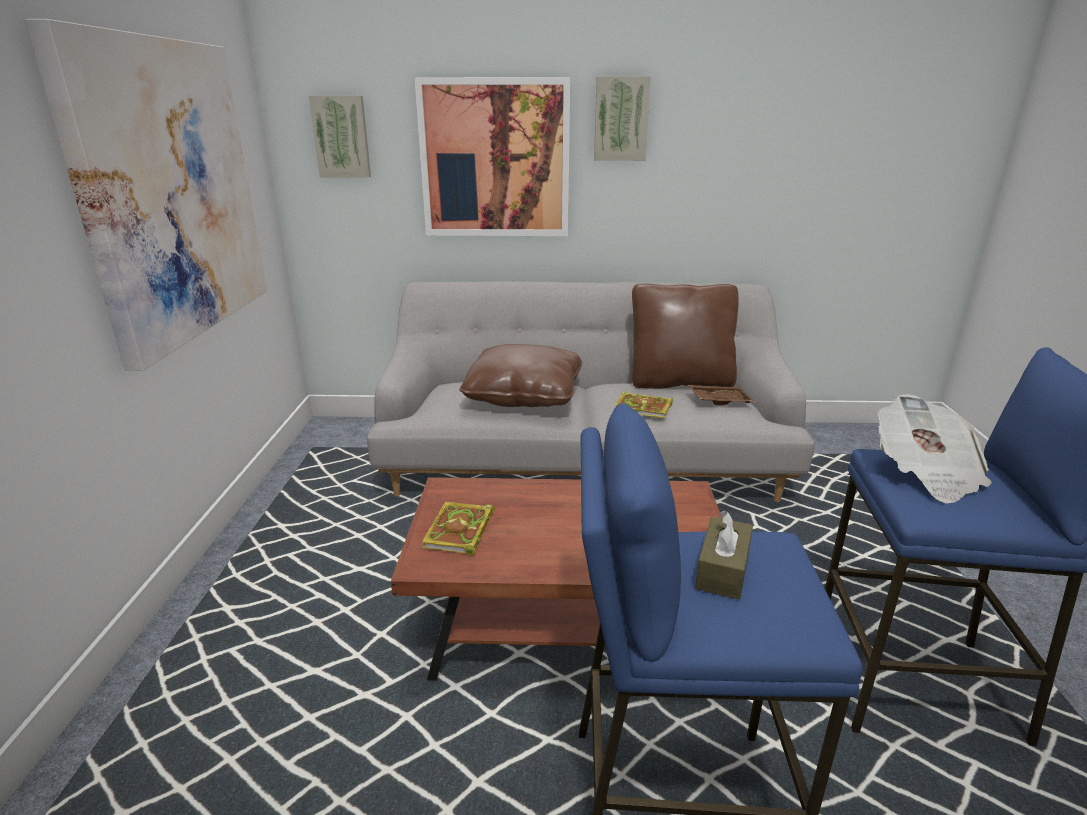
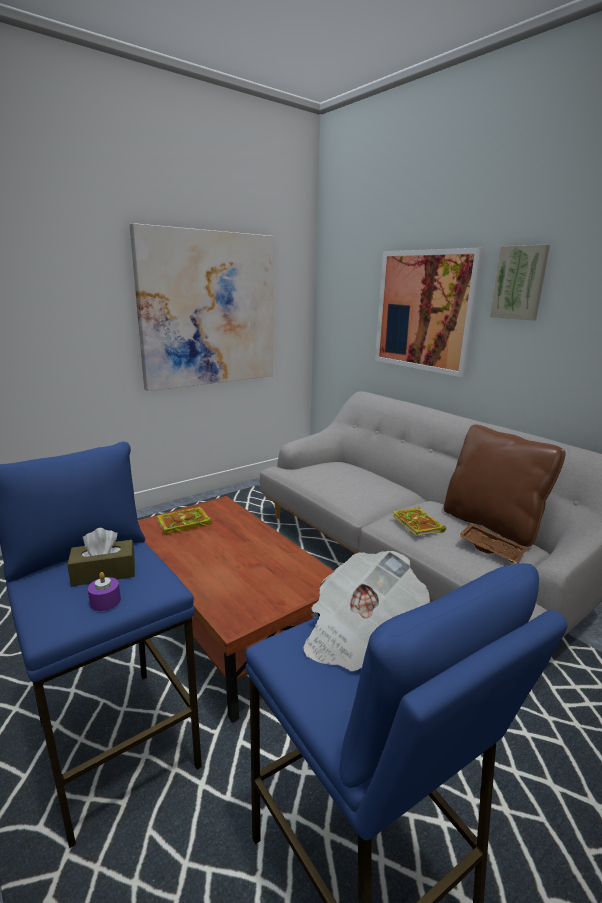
camera: 50 degrees right, 5 degrees down
picture [309,96,371,177] -> none
brown pillow [459,344,582,407] -> none
none -> purple candle [88,572,121,611]

